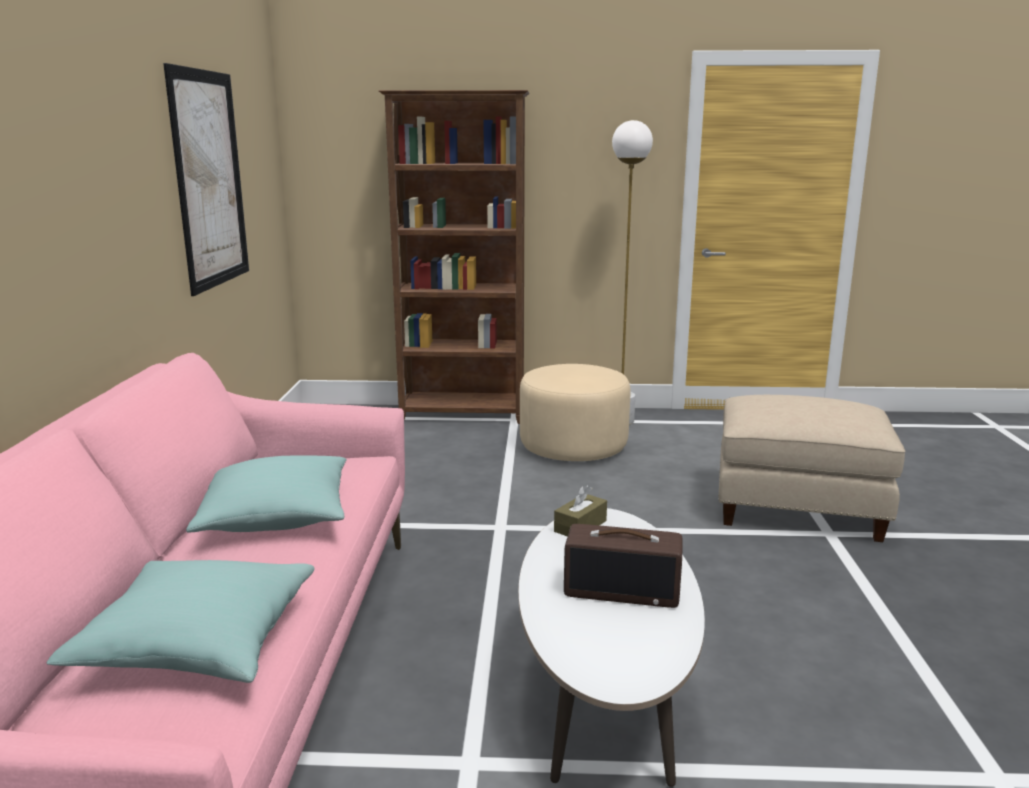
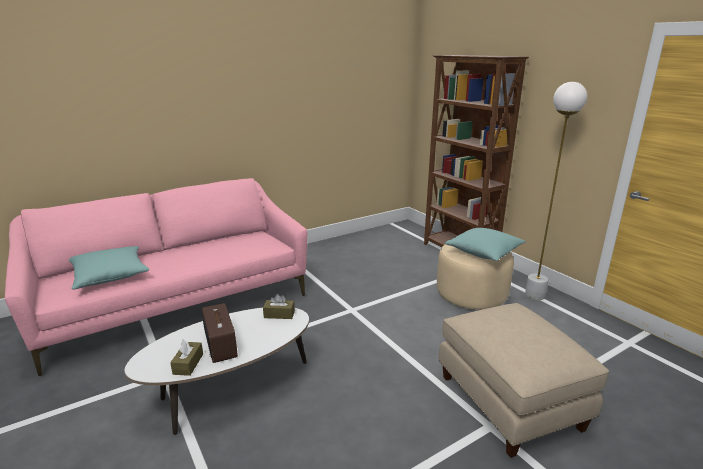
camera: 55 degrees right, 5 degrees up
picture [163,63,249,296] -> none
turquoise pillow [186,455,347,532] -> turquoise pillow moved to [445,228,526,261]
none -> brown tissue box [170,339,203,376]

